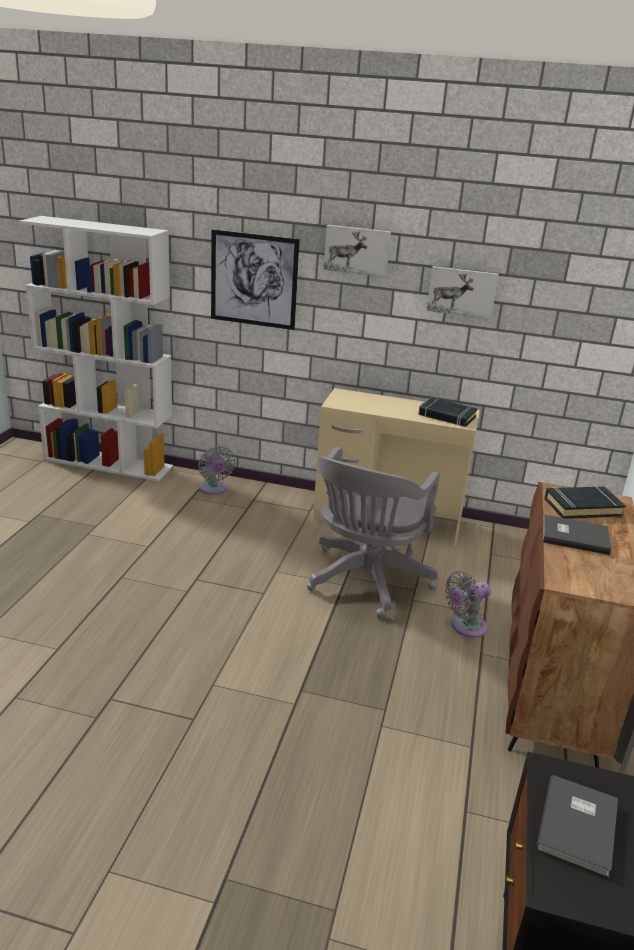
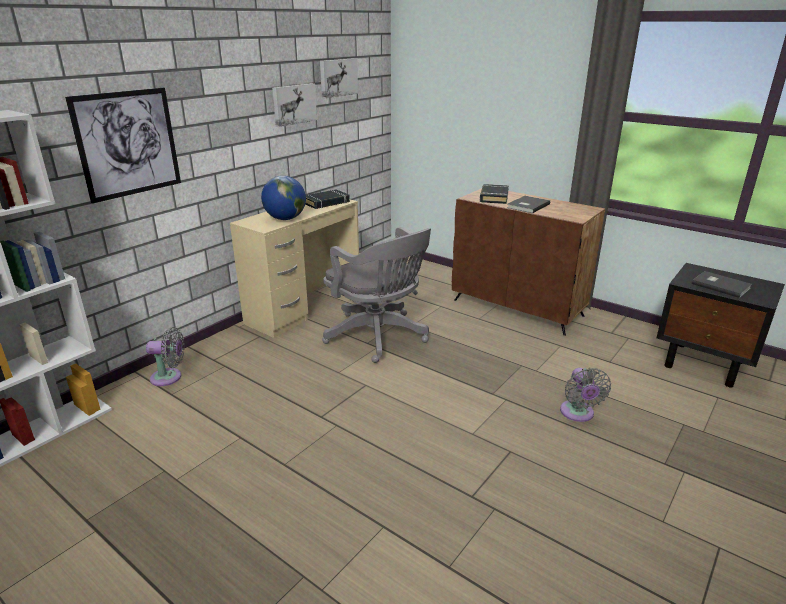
camera: 65 degrees left, 0 degrees up
picture [324,225,391,277] -> picture moved to [320,58,358,98]
grey fan [445,571,491,638] -> grey fan moved to [560,368,611,422]
none -> globe [261,176,306,220]

